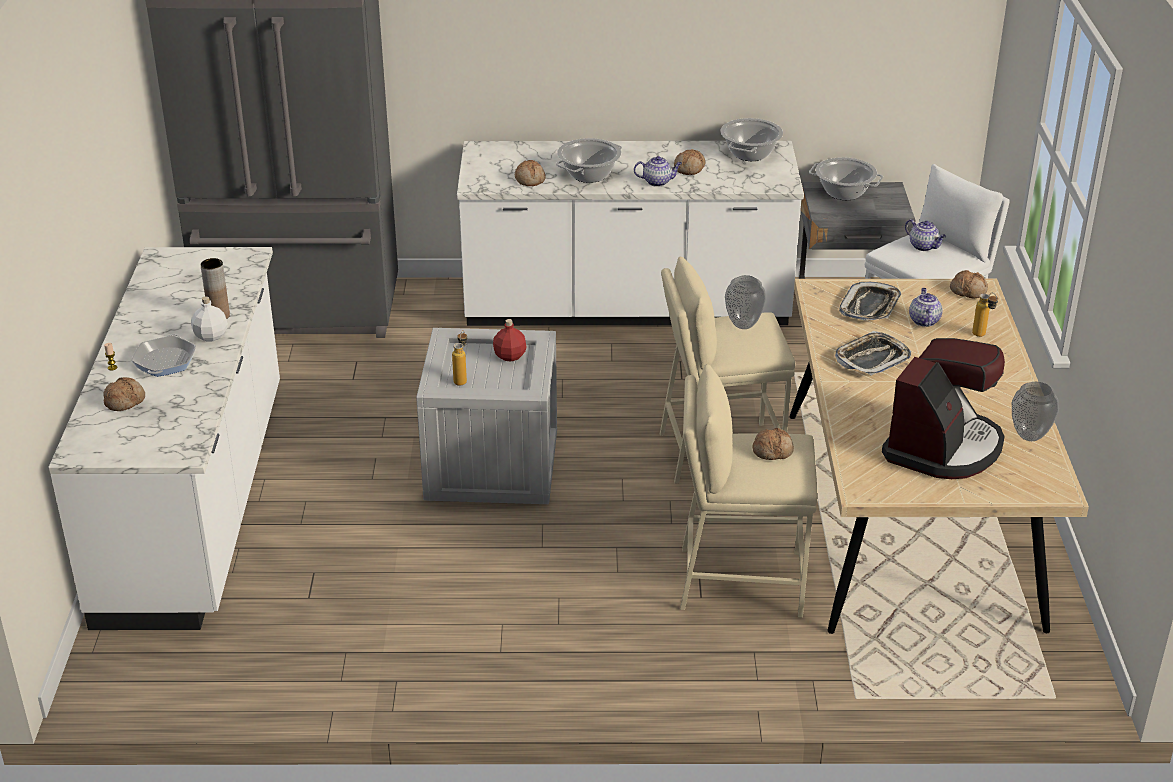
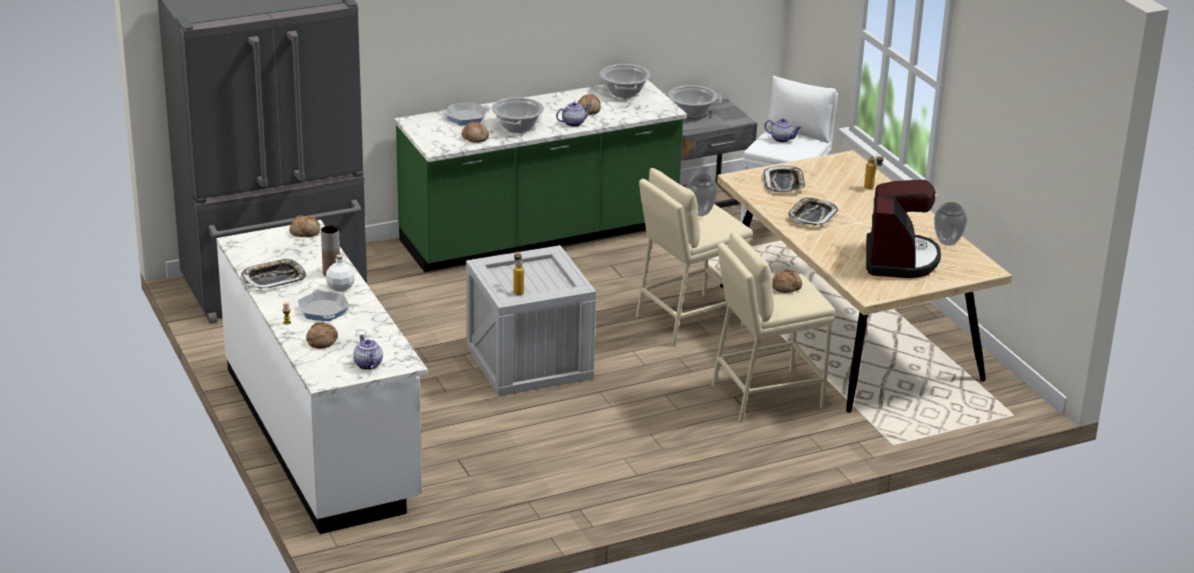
camera: 25 degrees left, 5 degrees down
white counter [457,141,804,326] -> green counter [395,80,687,272]
red bottle [493,319,527,362] -> none
teapot [909,288,943,327] -> teapot moved to [353,335,383,370]
bread [950,270,988,298] -> bread moved to [289,215,321,237]
none -> tray [241,258,307,290]
none -> frying pan [442,102,490,125]

